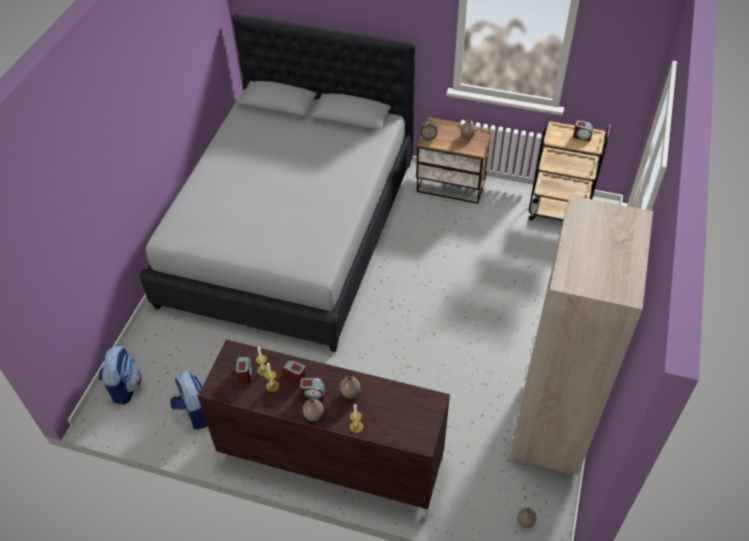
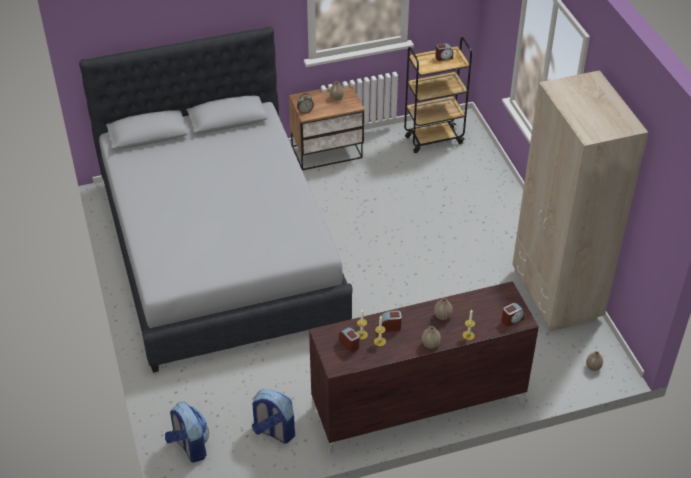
camera: 35 degrees left, 5 degrees down
alarm clock [300,378,325,400] -> alarm clock moved to [502,303,525,326]

